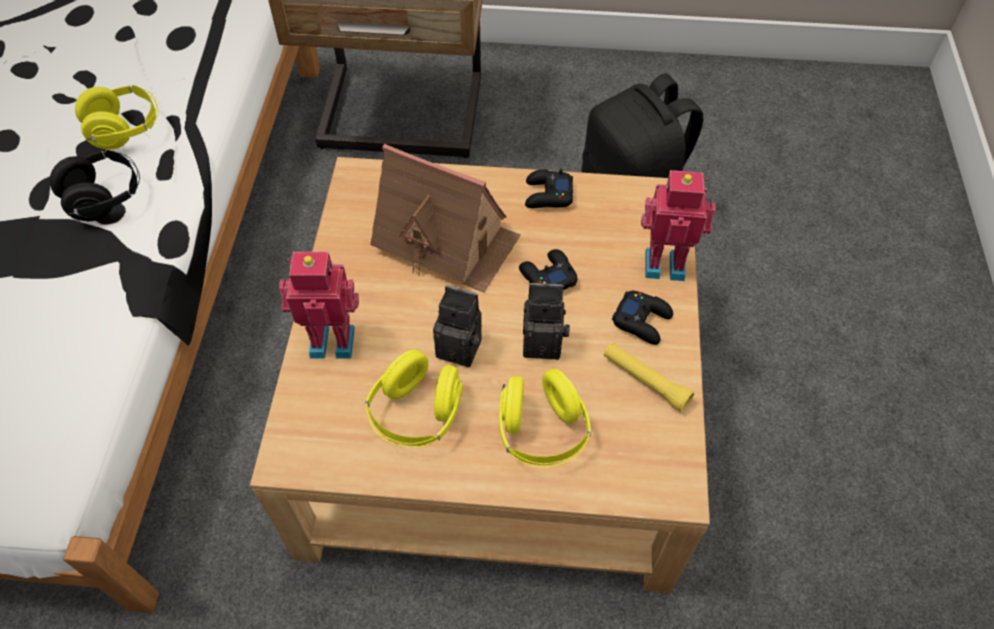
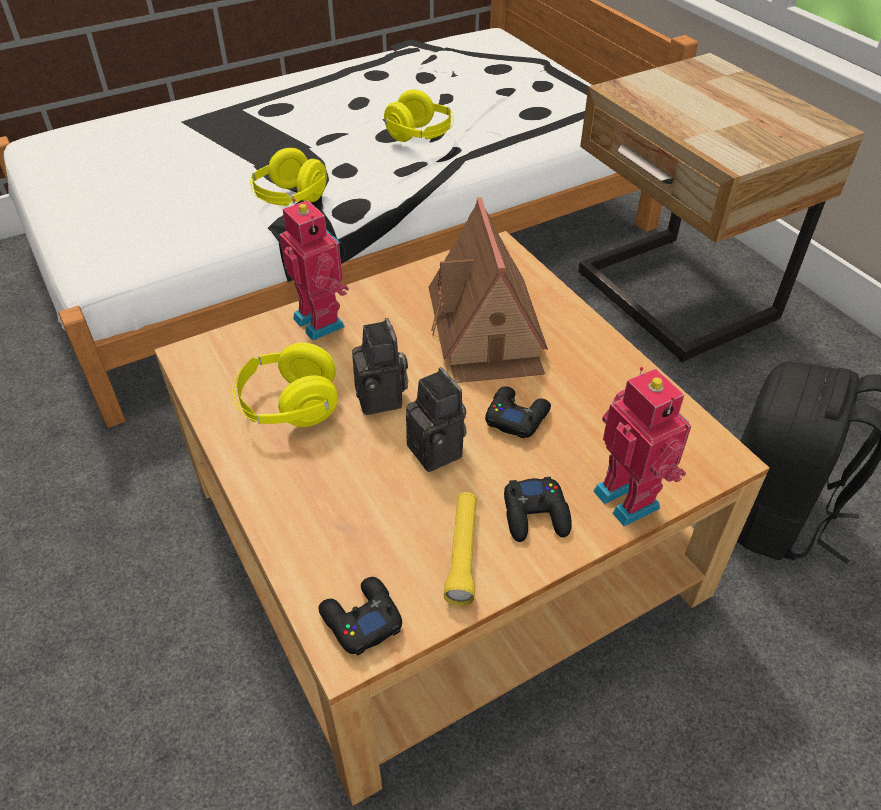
camera: 55 degrees right, 10 degrees down
black headphones [50,150,140,221] -> none
yellow headphones [499,369,591,468] -> yellow headphones moved to [250,148,327,206]
black game controller [525,169,573,208] -> black game controller moved to [318,577,402,656]

